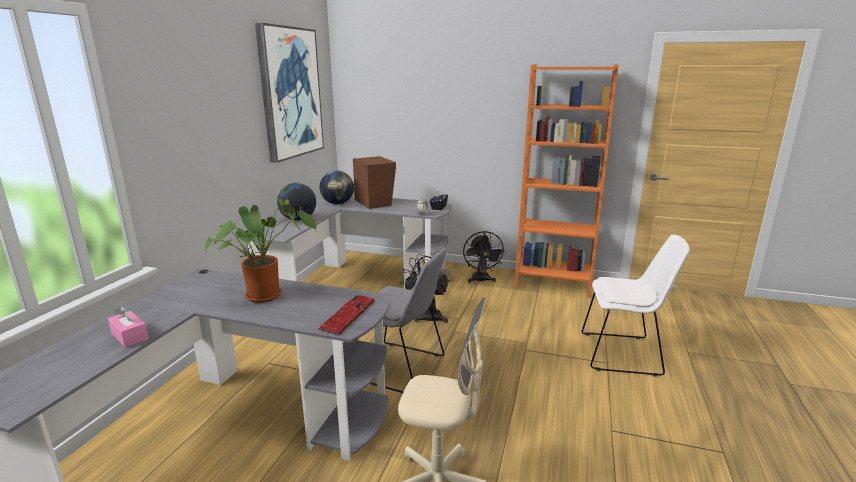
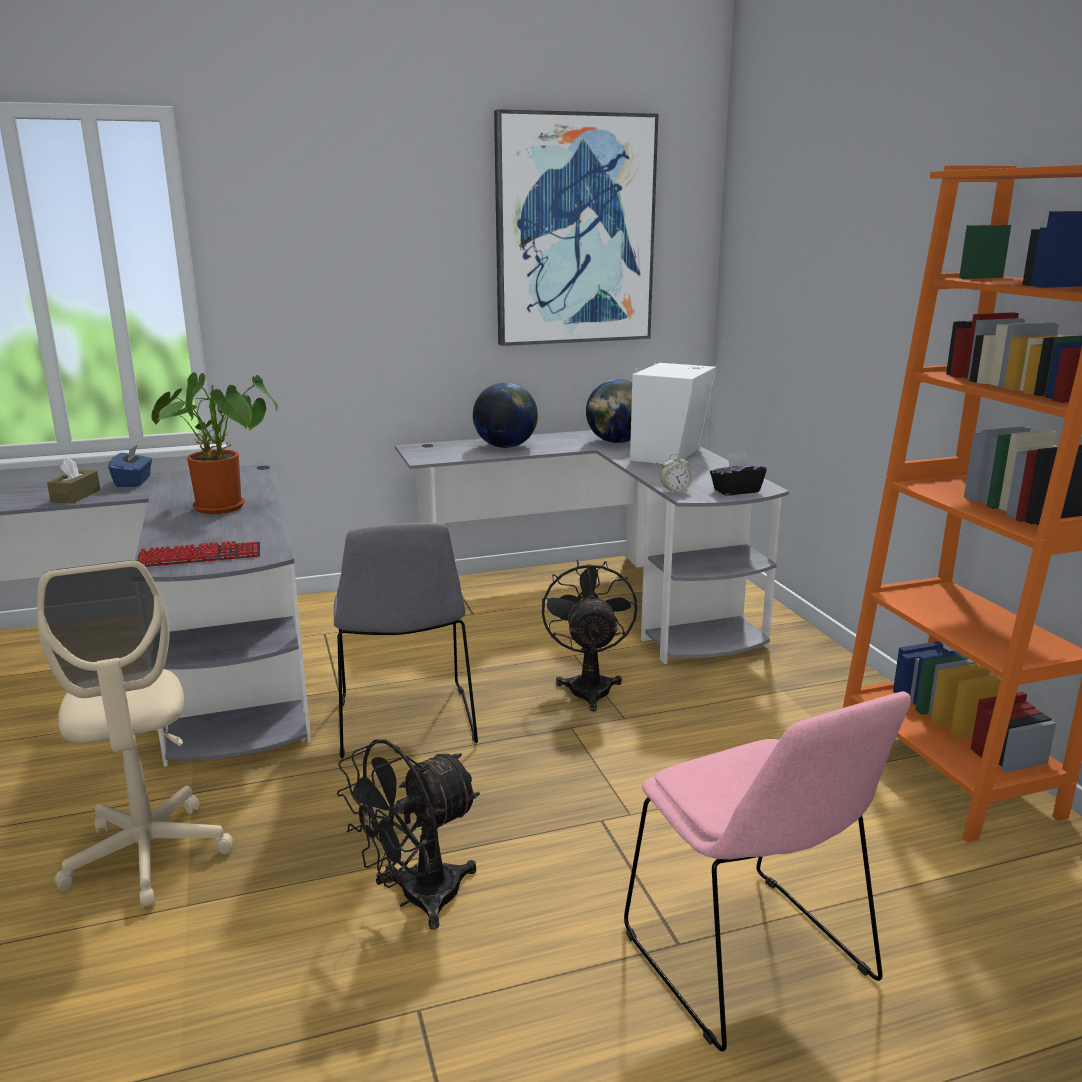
camera: 55 degrees right, 0 degrees up
pink tissue box [108,306,149,347] -> brown tissue box [47,457,100,503]
brown speaker [353,156,396,209] -> white speaker [630,361,716,465]
black fan [463,231,505,283] -> black fan moved to [337,739,480,930]
white chair [582,235,690,377] -> pink chair [624,691,911,1051]
none -> blue tissue box [108,445,152,487]

